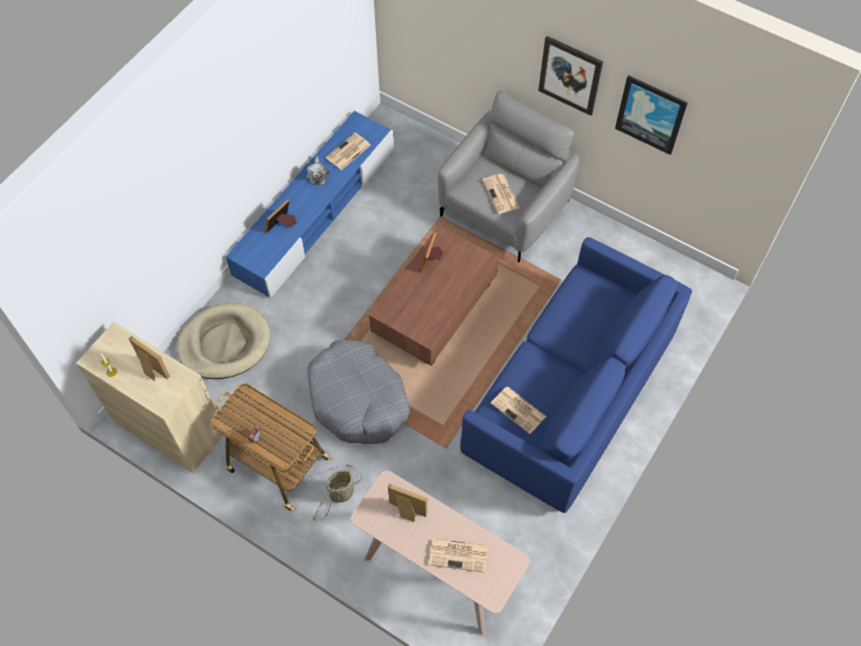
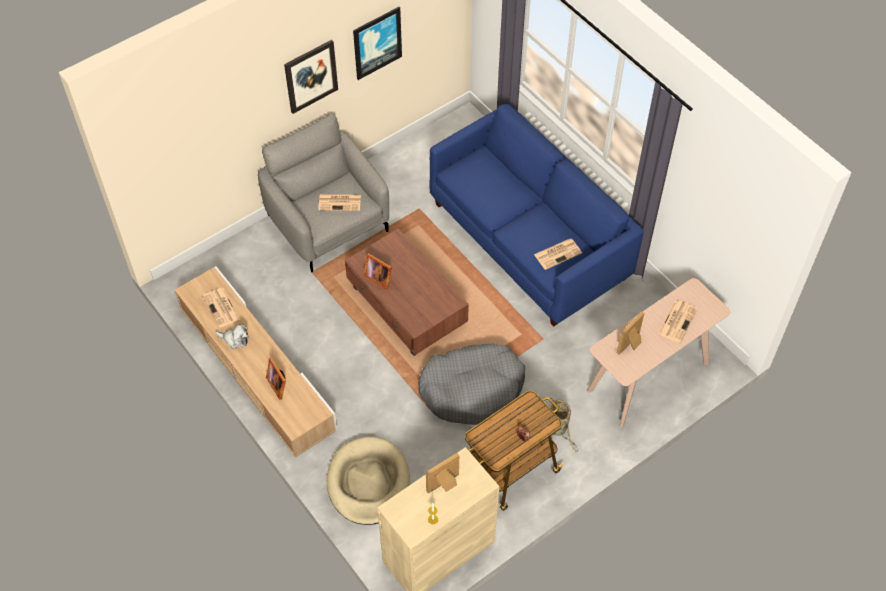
camera: 70 degrees left, 5 degrees down
blue tv stand [226,111,394,298] -> beige tv stand [175,266,338,458]

